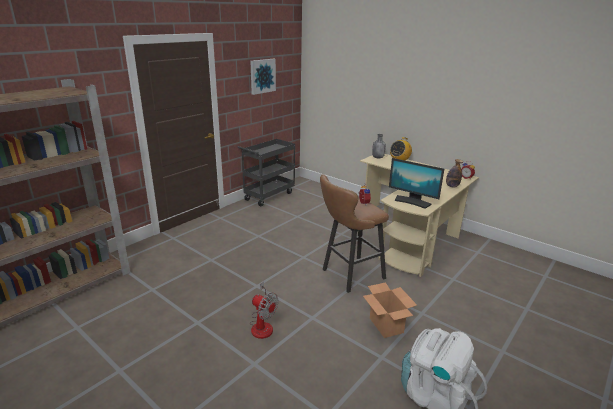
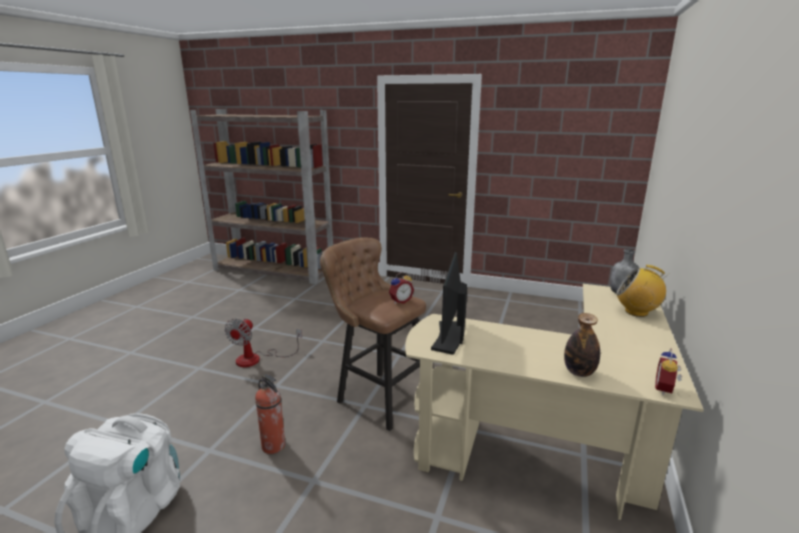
camera: 70 degrees right, 5 degrees down
grey cart [237,139,295,206] -> none
picture [250,59,276,95] -> none
cardboard box [363,282,417,338] -> fire extinguisher [255,374,285,454]

